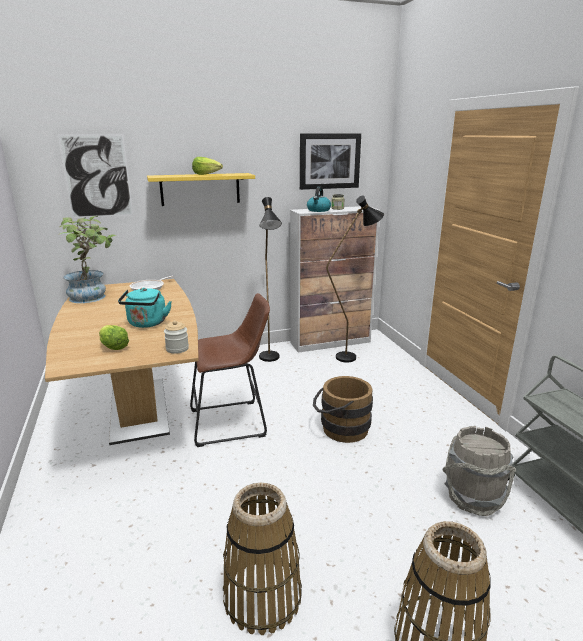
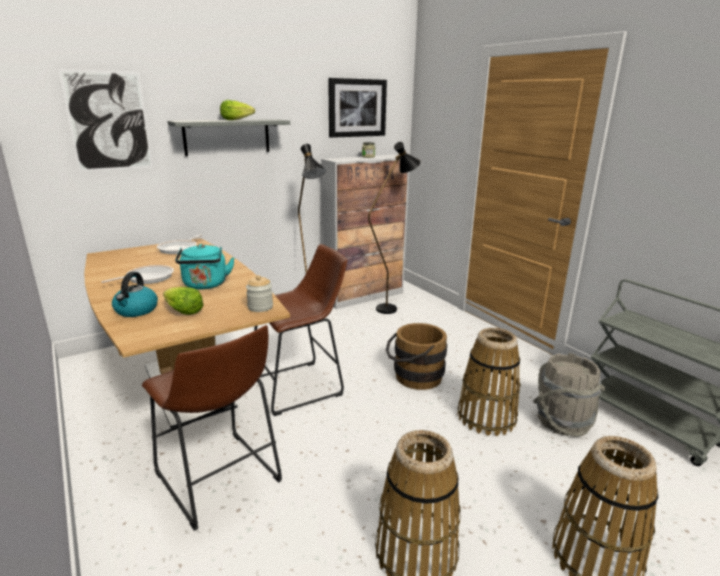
camera: 15 degrees left, 0 degrees up
potted plant [58,216,117,303] -> none
yellow shelf [147,173,255,206] -> grey shelf [168,119,290,156]
kettle [307,187,331,212] -> kettle moved to [112,272,158,317]
none -> frying pan [101,265,174,284]
none -> brown stool [142,325,282,531]
none -> basket [458,328,521,436]

